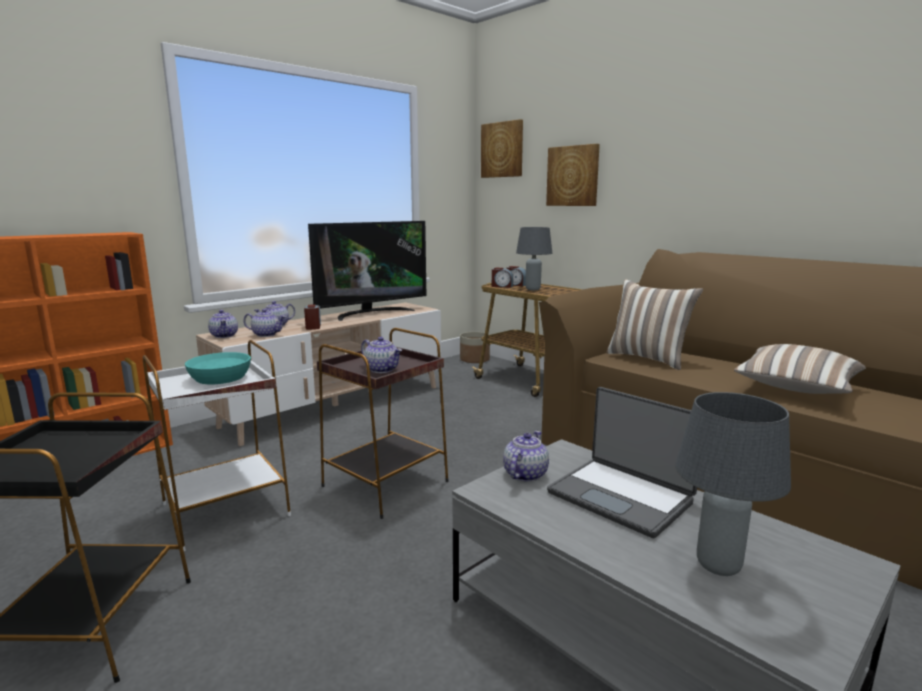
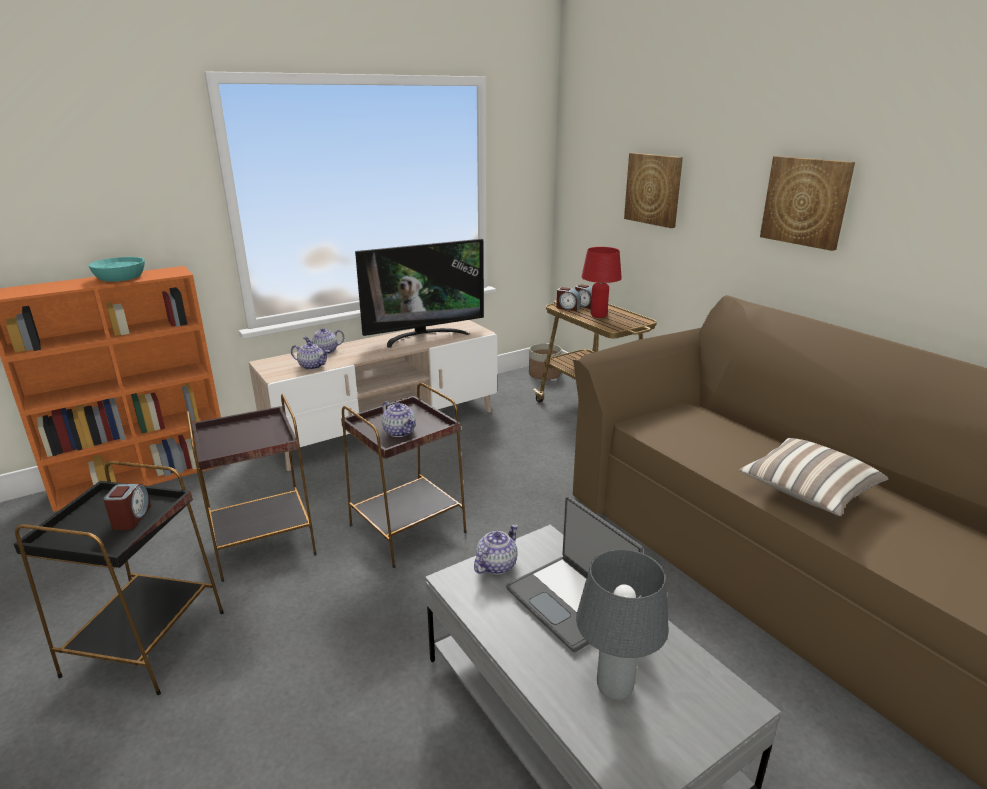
camera: 10 degrees right, 10 degrees up
white side table [143,340,291,551] -> brown side table [186,394,317,582]
turquoise bowl [185,352,251,385] -> turquoise bowl moved to [88,257,145,282]
teapot [208,310,238,338] -> none
alarm clock [304,304,321,330] -> alarm clock moved to [103,484,151,530]
picture [481,119,523,178] -> picture moved to [760,156,855,251]
grey table lamp [516,227,552,290] -> red table lamp [582,247,622,318]
pillow [606,279,703,370] -> none

